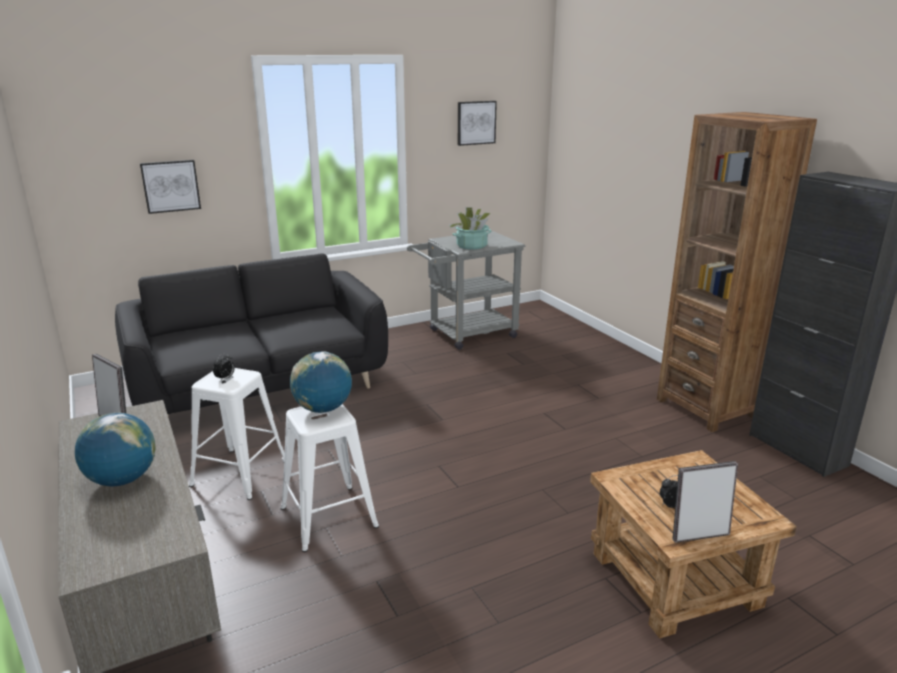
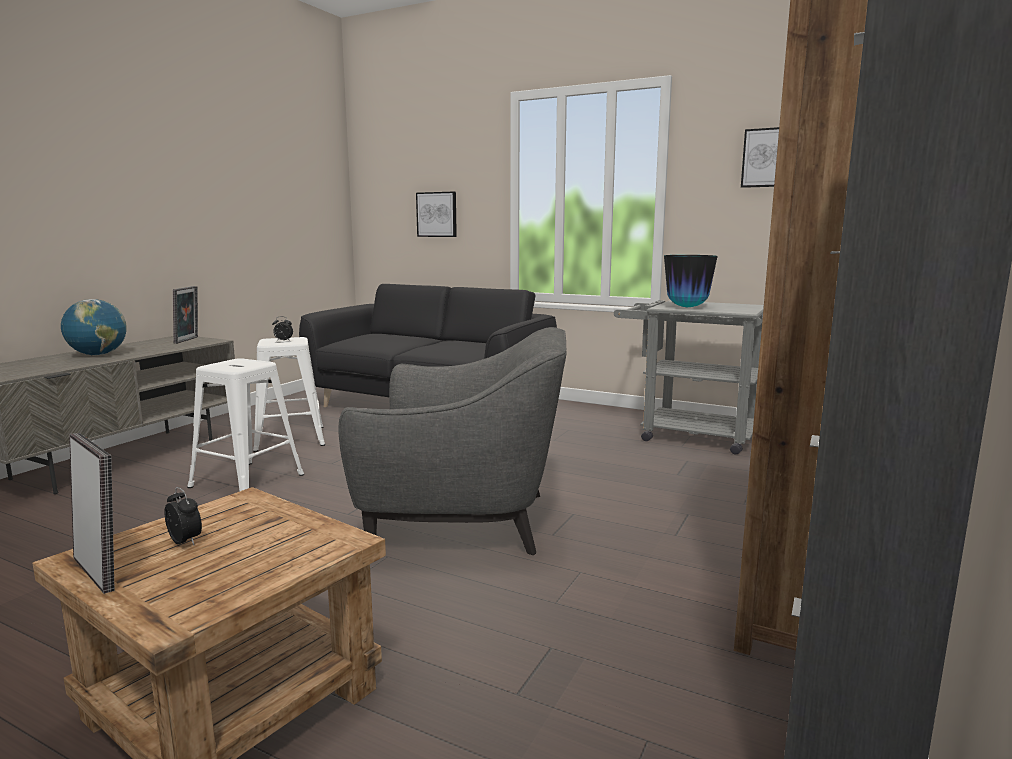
camera: 55 degrees right, 10 degrees down
globe [290,351,352,413] -> none
potted plant [449,207,491,250] -> vase [664,255,718,308]
none -> grey armchair [339,327,566,555]

